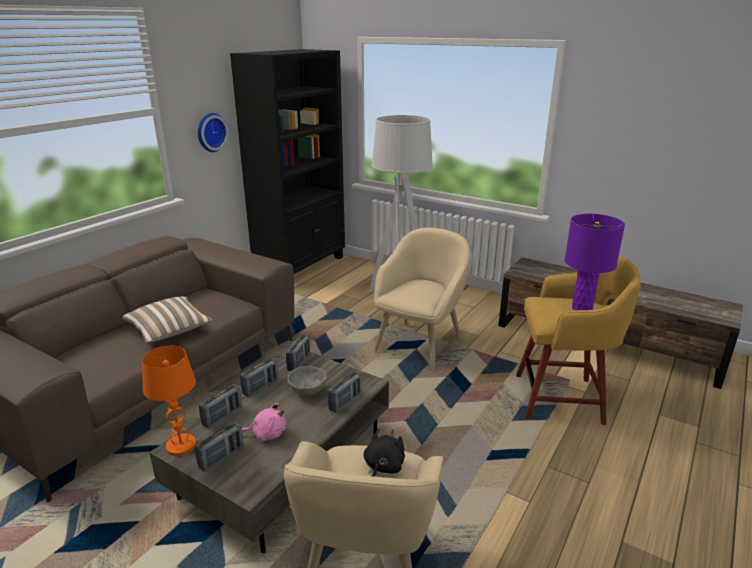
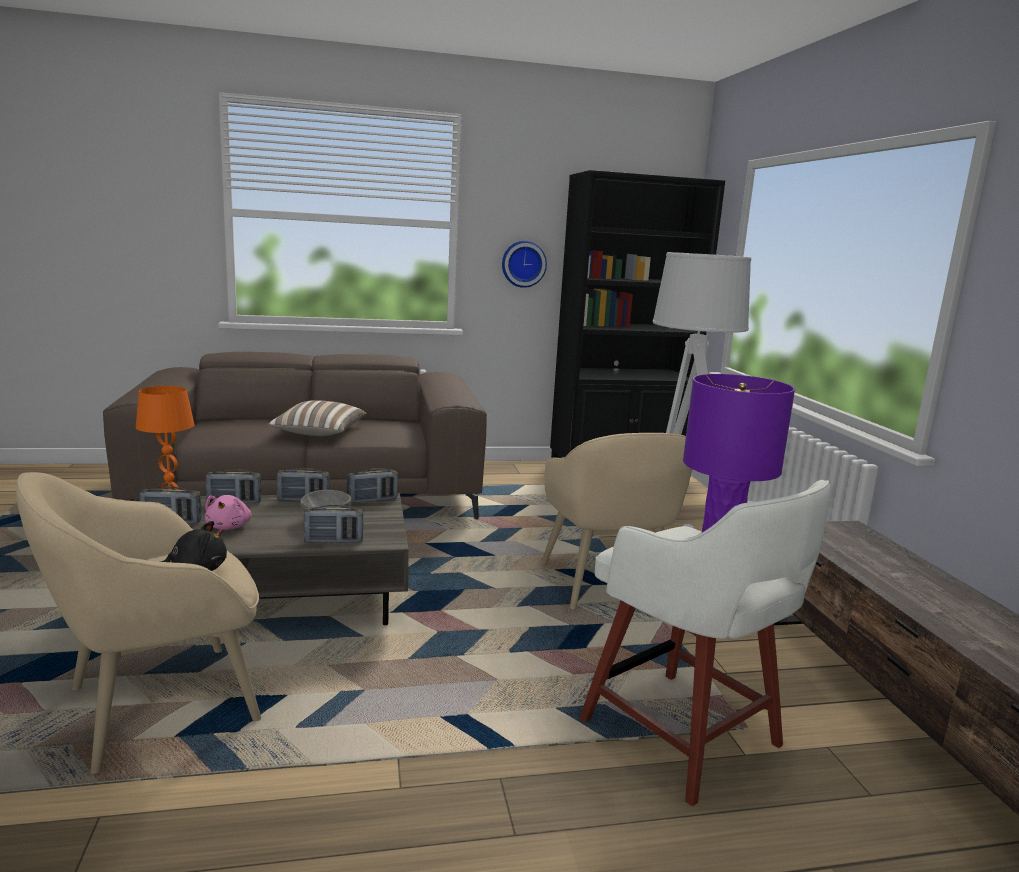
camera: 45 degrees right, 10 degrees down
pink plush toy [242,403,287,441] -> pink plush toy turned 45 degrees clockwise [205,495,252,530]
beige armchair [374,227,470,370] -> beige armchair turned 90 degrees clockwise [541,433,692,609]
yellow stool [516,256,641,425] -> white stool [580,480,831,806]

